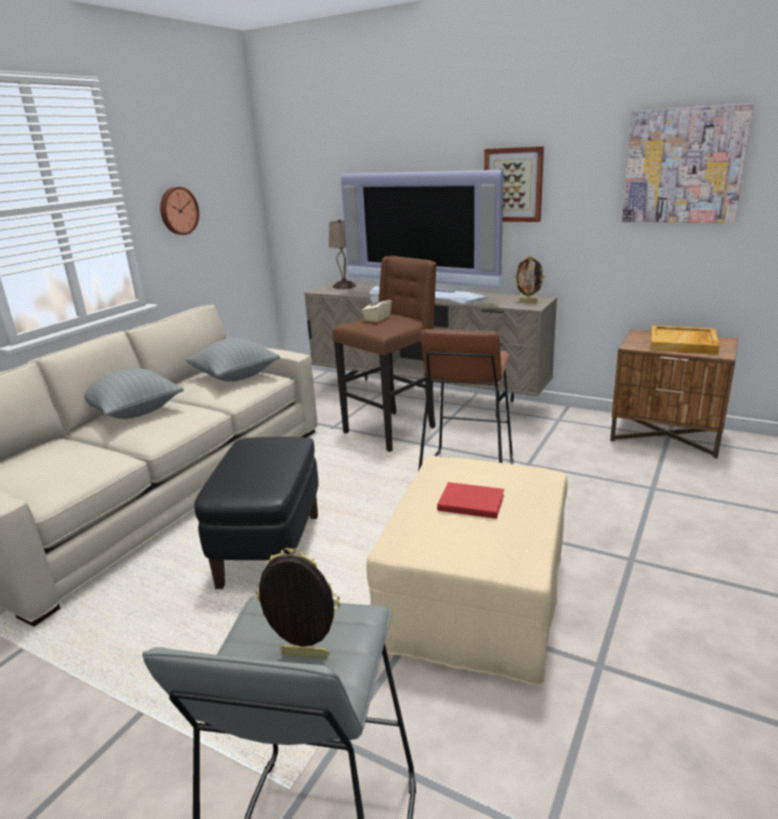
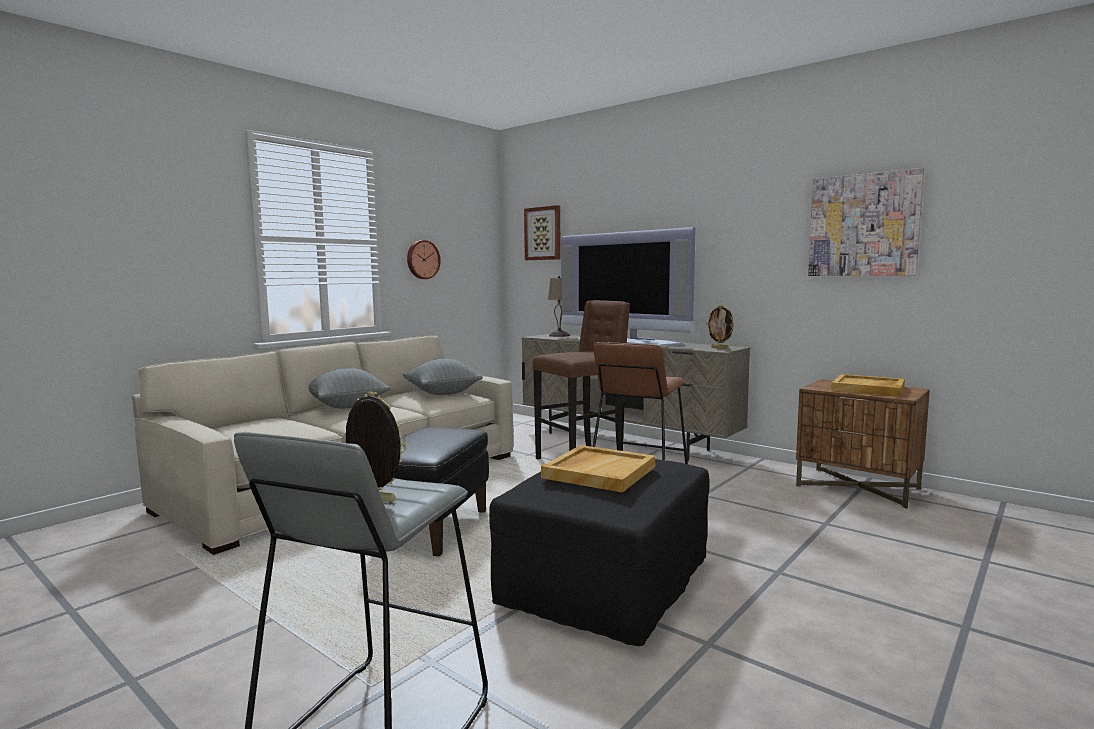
camera: 10 degrees right, 15 degrees down
beige tissue box [362,294,392,322] -> none
beige ottoman [366,456,568,685] -> black ottoman [489,459,710,646]
red book [437,482,504,519] -> beige tray [541,445,656,493]
picture [484,146,544,222] -> picture moved to [524,205,561,260]

